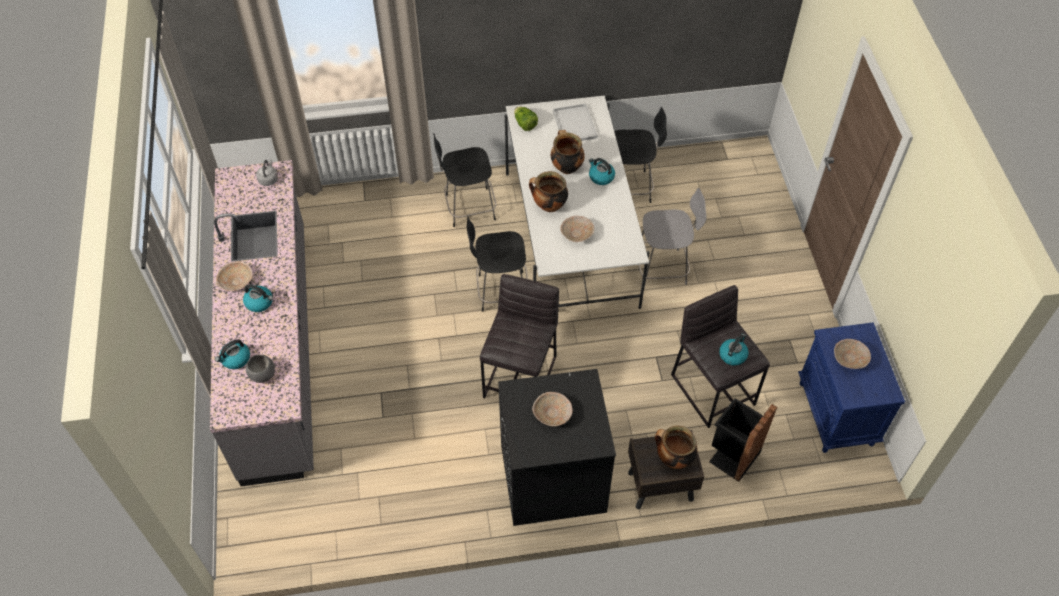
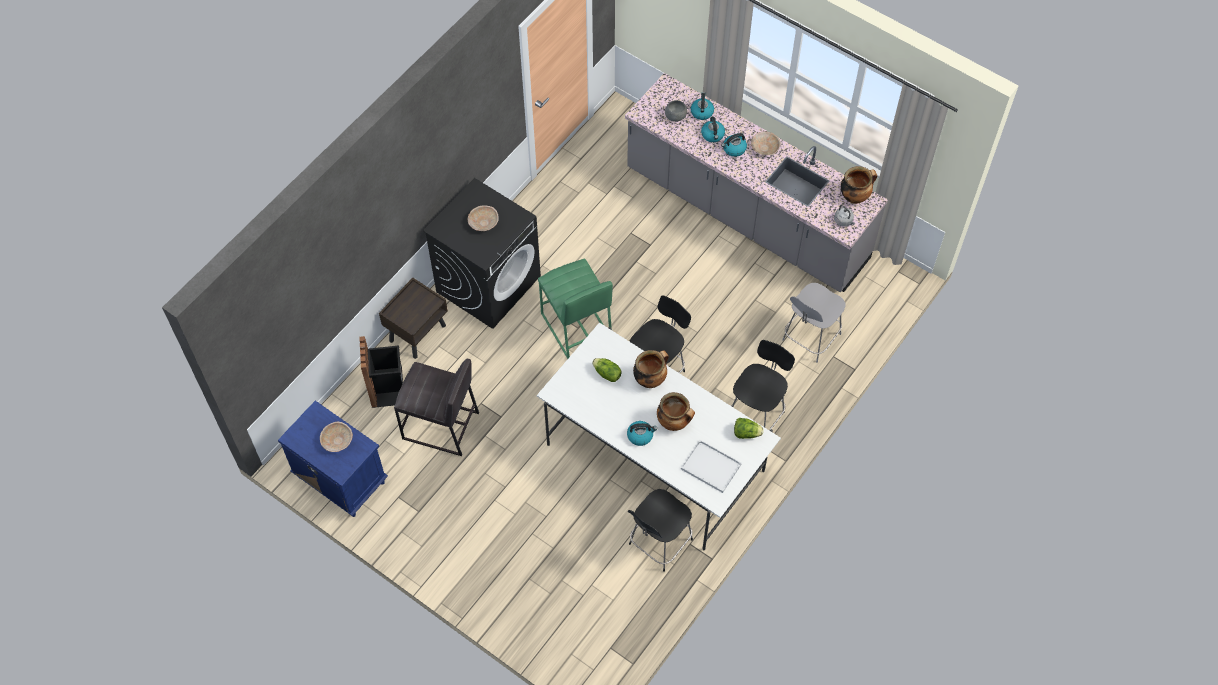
camera: 135 degrees right, 5 degrees up
grey stool [480,274,559,398] -> green stool [538,258,613,359]
beige bowl [560,216,594,242] -> lettuce [592,358,622,382]
grey chair [638,188,707,288] -> grey chair moved to [782,283,845,363]
cooking pot [655,425,697,469] -> cooking pot moved to [841,166,877,204]
kettle [719,333,749,366] -> kettle moved to [701,117,725,142]

